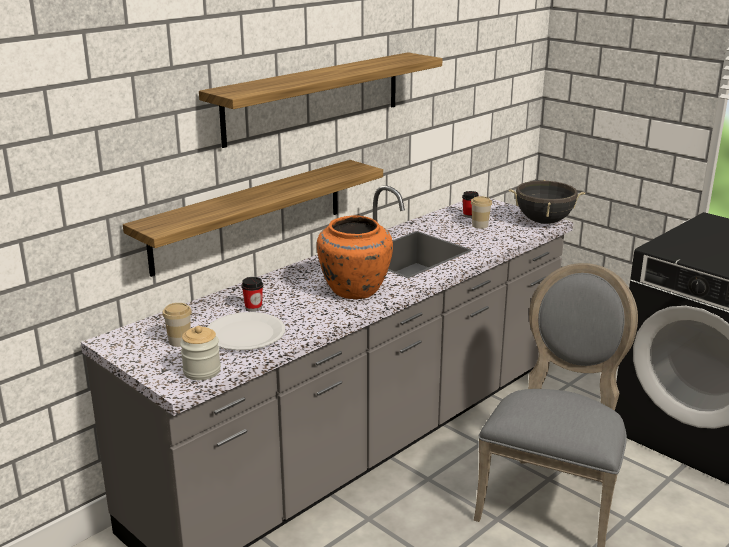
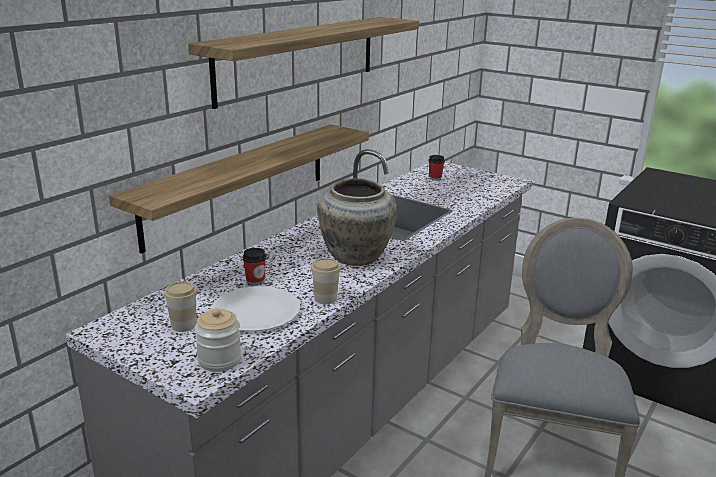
camera: 10 degrees left, 0 degrees up
orange vase [317,215,393,299] -> beige vase [317,178,397,266]
cup [471,196,492,229] -> cup moved to [311,258,341,304]
black cooking pot [509,179,585,224] -> none

